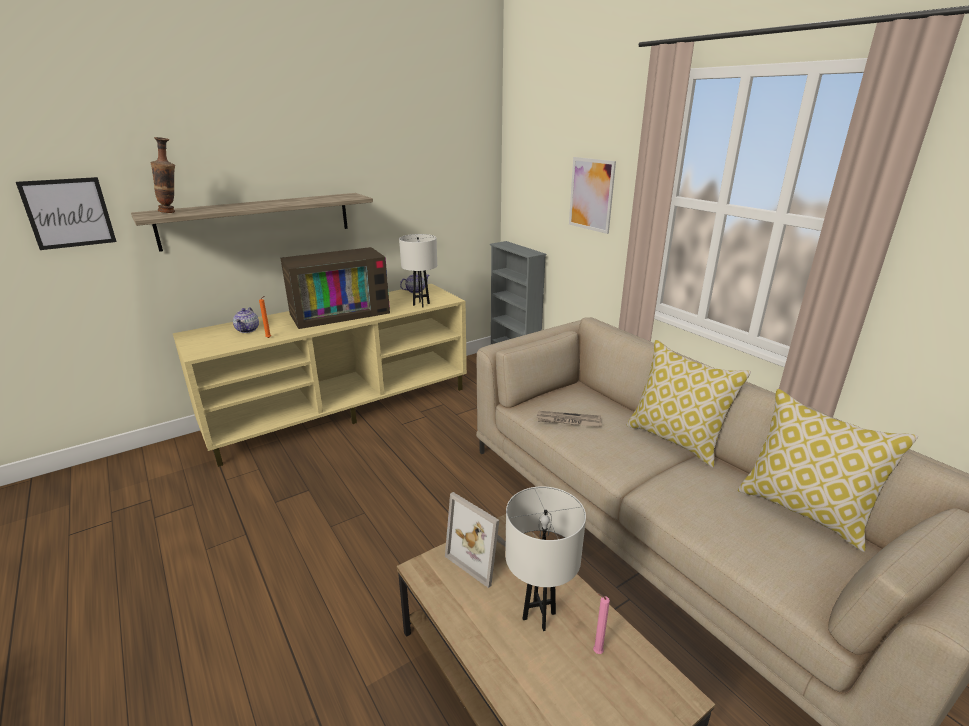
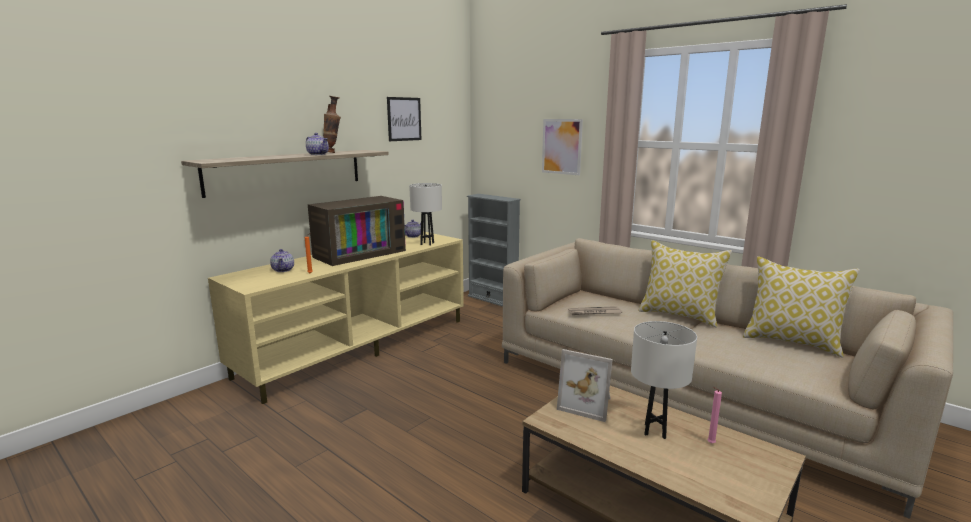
camera: 15 degrees left, 10 degrees down
picture [16,177,117,250] -> picture moved to [387,97,422,141]
vase [151,137,175,213] -> vase moved to [323,96,341,153]
none -> teapot [306,133,329,155]

